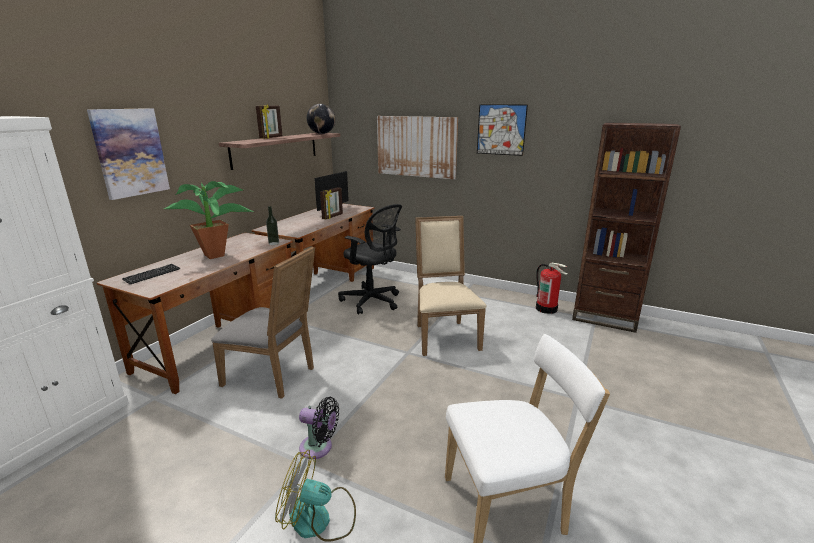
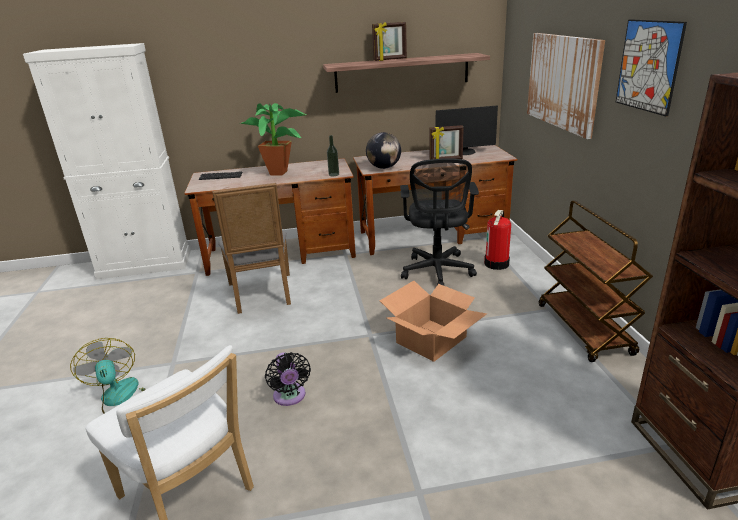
camera: 55 degrees right, 5 degrees up
picture [87,108,170,200] -> none
black fan [299,397,339,459] -> black fan moved to [265,352,311,406]
globe [307,104,335,134] -> globe moved to [366,132,401,169]
beige chair [415,216,487,356] -> cardboard box [380,281,487,362]
fire extinguisher [536,263,567,314] -> fire extinguisher moved to [484,210,511,270]
none -> brown cart [539,200,653,362]

